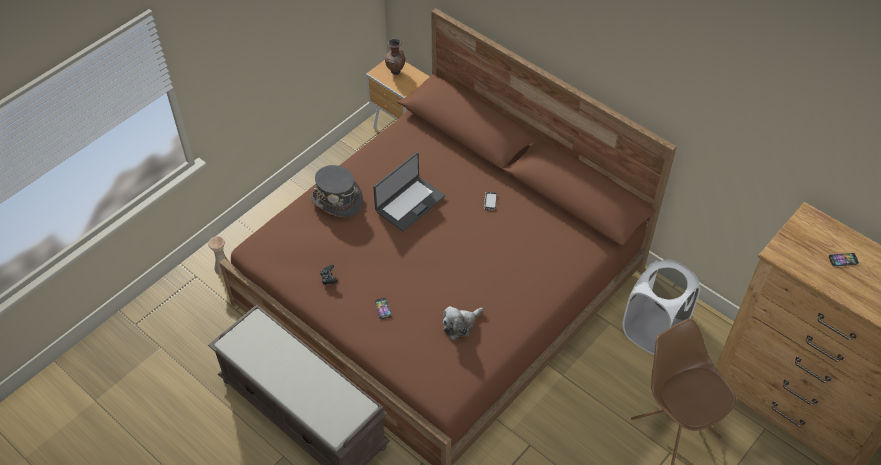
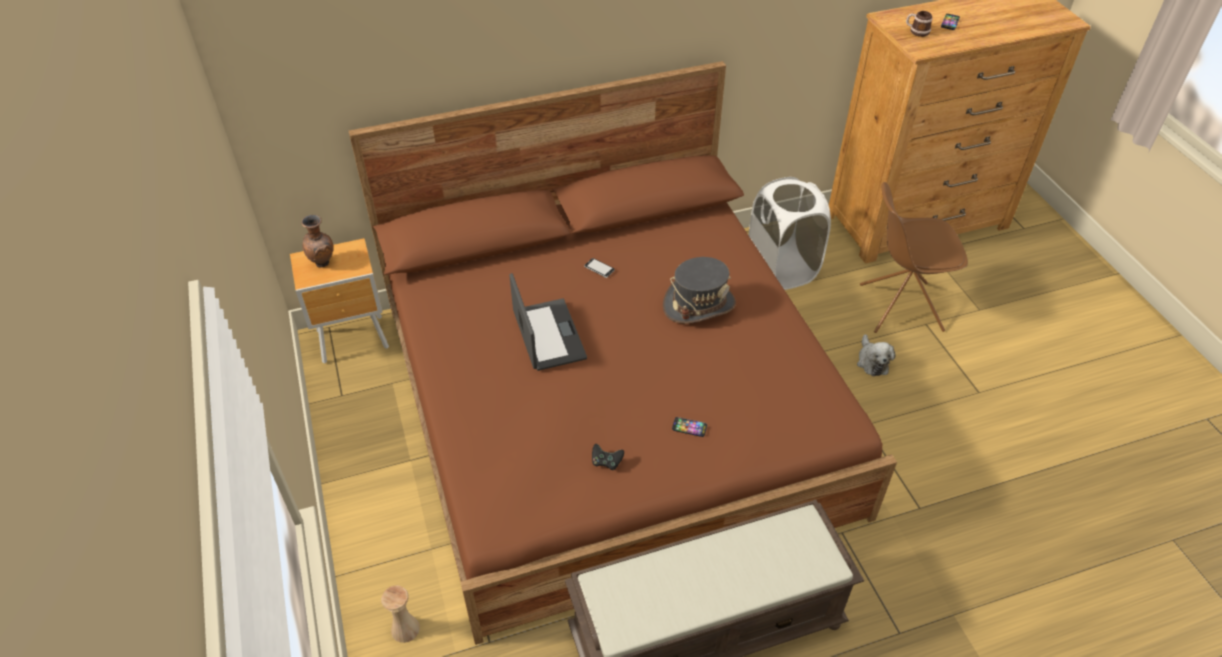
camera: 60 degrees left, 5 degrees down
grey hat [310,165,363,217] -> grey hat moved to [663,257,736,324]
plush toy [443,306,483,340] -> plush toy moved to [857,334,896,376]
none -> mug [906,11,933,37]

